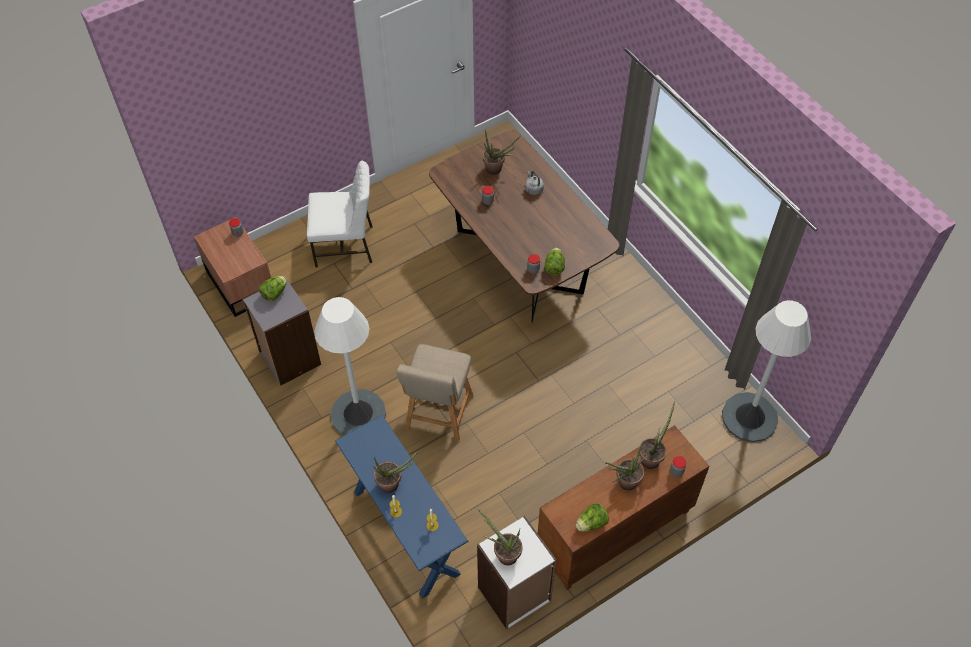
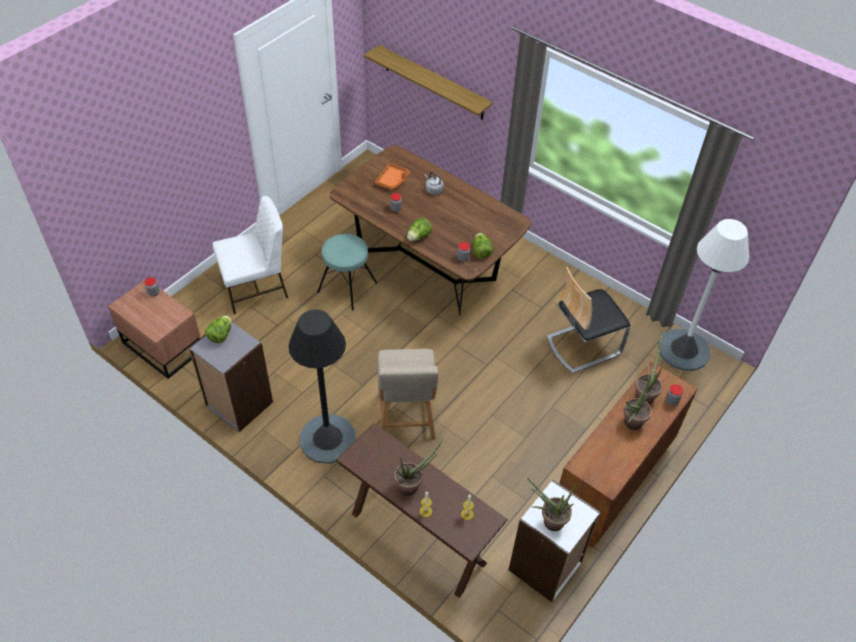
camera: 20 degrees left, 5 degrees down
white floor lamp [314,297,386,435] -> black floor lamp [288,309,356,464]
blue console table [335,415,469,599] -> brown console table [336,423,508,597]
potted plant [483,130,521,175] -> orange tray [375,163,410,190]
lettuce [576,504,609,532] -> lettuce moved to [407,218,432,241]
none -> turquoise stool [317,234,377,311]
none -> shelf [364,45,493,120]
none -> chair [547,267,631,374]

